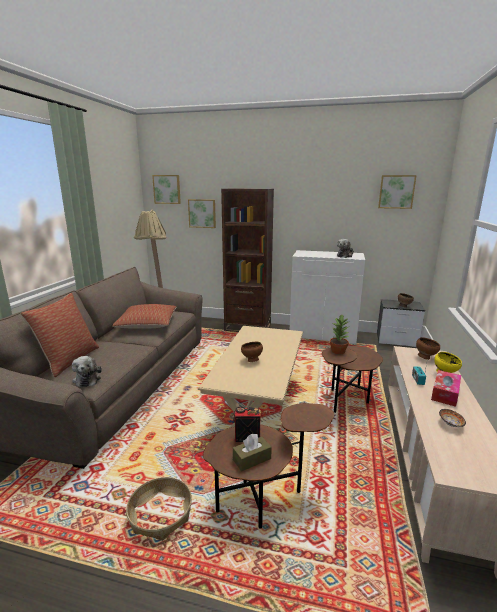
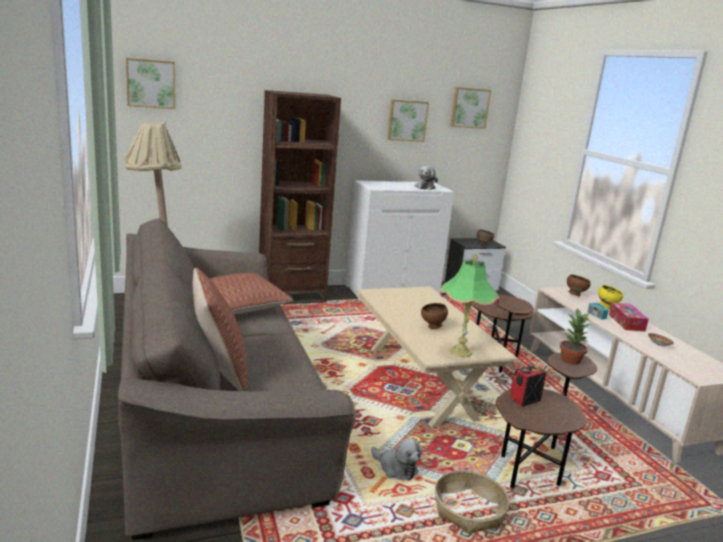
camera: 35 degrees left, 0 degrees up
plush toy [72,356,102,388] -> plush toy moved to [371,438,422,481]
picture [188,199,216,228] -> picture moved to [387,99,429,142]
brown tissue box [233,433,272,471] -> none
potted plant [330,315,349,354] -> potted plant moved to [560,308,590,365]
none -> table lamp [440,253,499,357]

